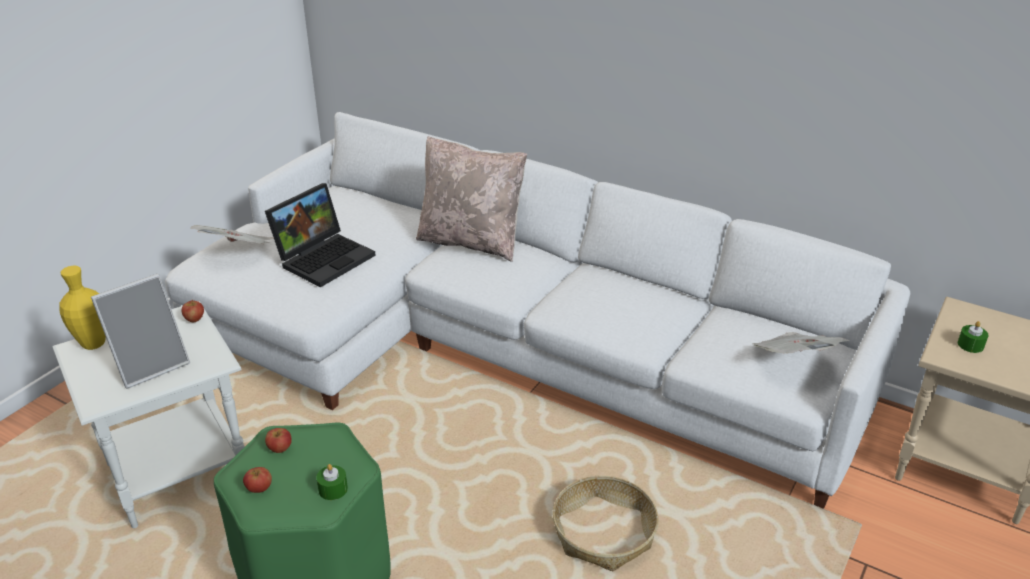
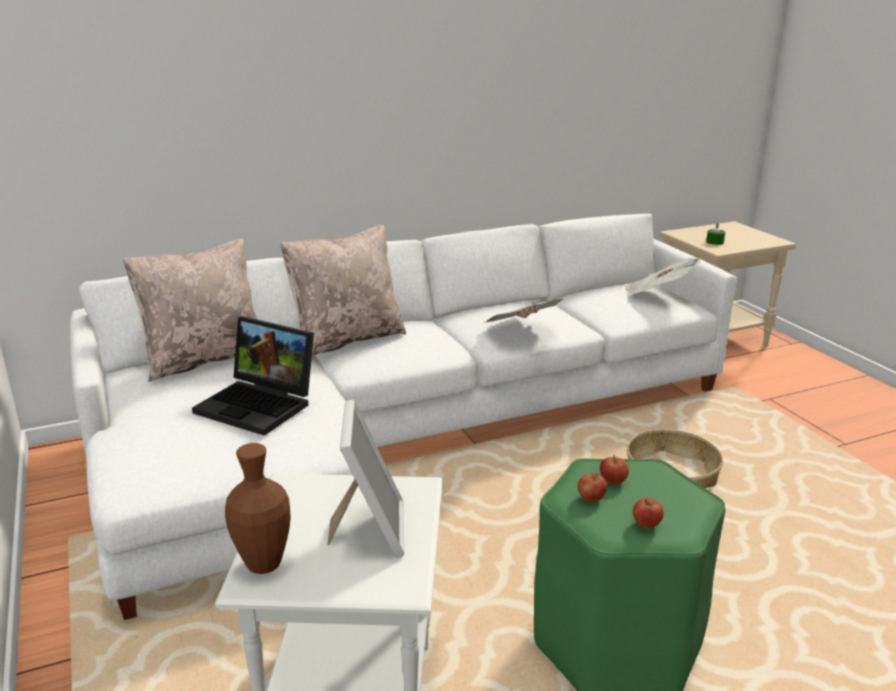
camera: 55 degrees left, 10 degrees down
yellow vase [59,266,106,350] -> brown vase [225,443,291,574]
apple [181,300,204,322] -> apple moved to [600,455,629,484]
newspaper [190,225,274,244] -> newspaper moved to [484,299,564,323]
laptop [265,183,376,287] -> laptop turned 135 degrees clockwise [192,316,314,435]
green candle [316,464,348,500] -> none
none -> beige pillow [122,239,258,382]

